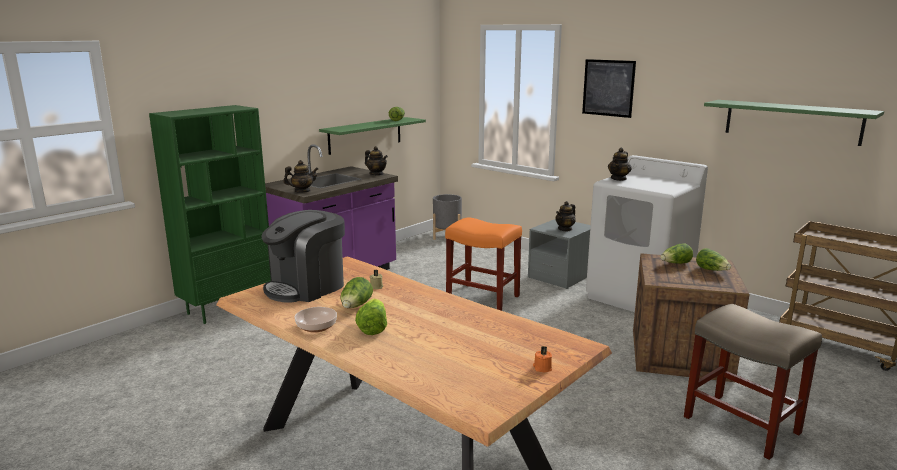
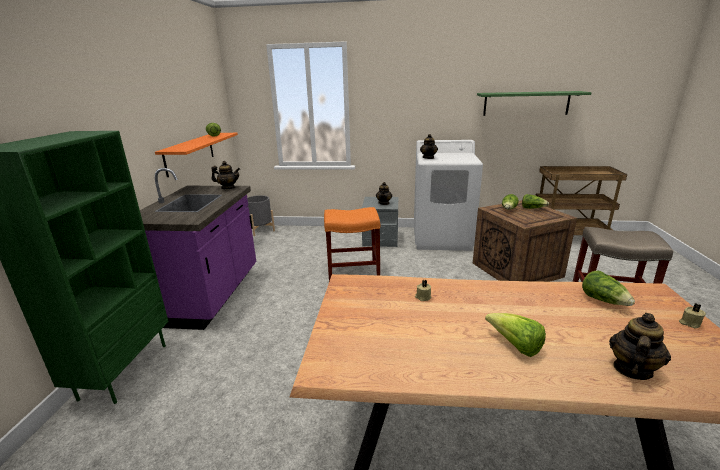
camera: 35 degrees left, 5 degrees up
coffee machine [261,210,345,303] -> none
teapot [283,160,318,193] -> teapot moved to [609,313,671,380]
bowl [295,307,337,333] -> none
green shelf [319,117,426,155] -> orange shelf [155,133,238,177]
lettuce [340,277,373,308] -> lettuce moved to [582,270,635,306]
orange candle [533,346,552,372] -> beige candle [679,304,706,328]
picture [582,59,636,118] -> none

